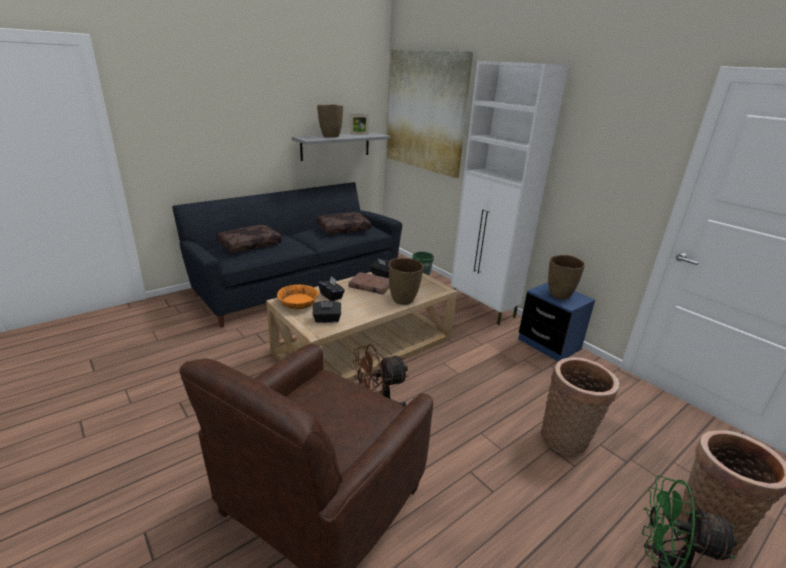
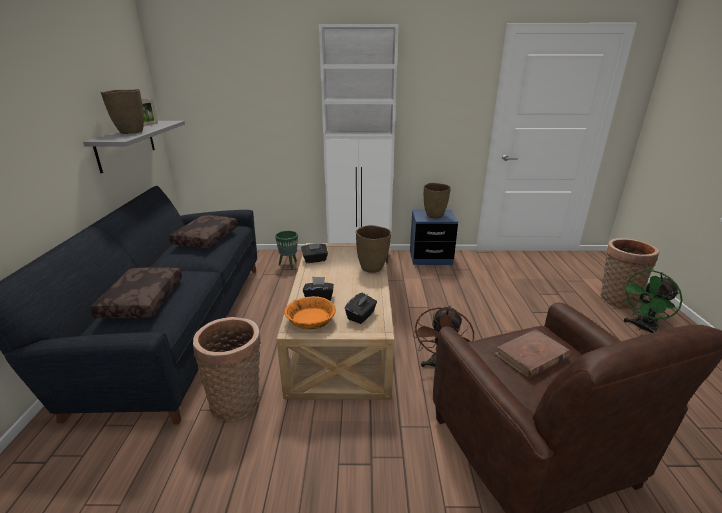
camera: 50 degrees left, 0 degrees up
brown book [349,272,390,295] -> brown book moved to [495,329,570,378]
picture [387,50,473,178] -> none
basket [541,357,619,456] -> basket moved to [193,317,261,422]

